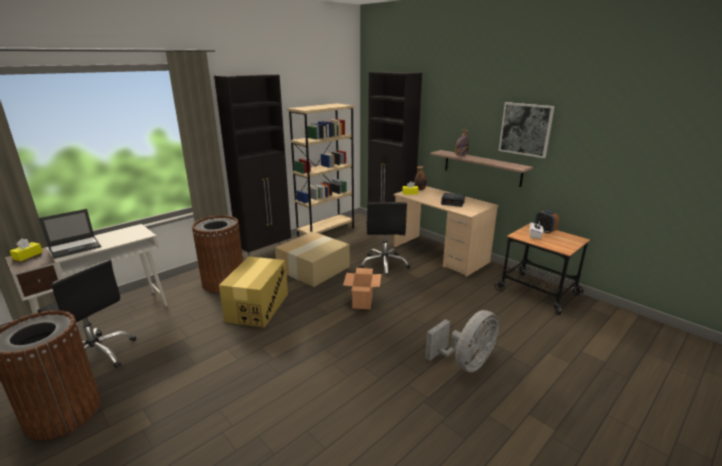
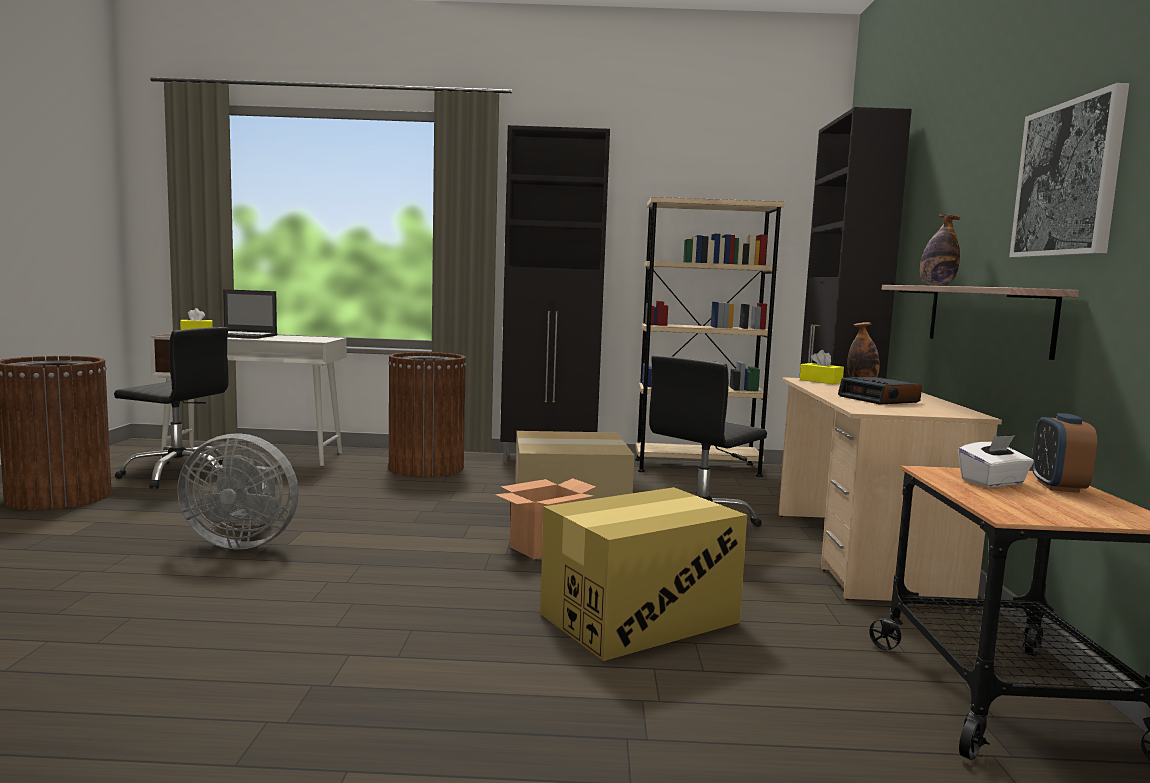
camera: 45 degrees right, 15 degrees down
black office chair [37,260,136,368] -> black office chair turned 60 degrees counterclockwise [114,327,229,489]
cardboard box [219,256,288,328] -> cardboard box moved to [540,487,747,661]
grey fan [425,310,499,372] -> grey fan moved to [177,433,299,549]

